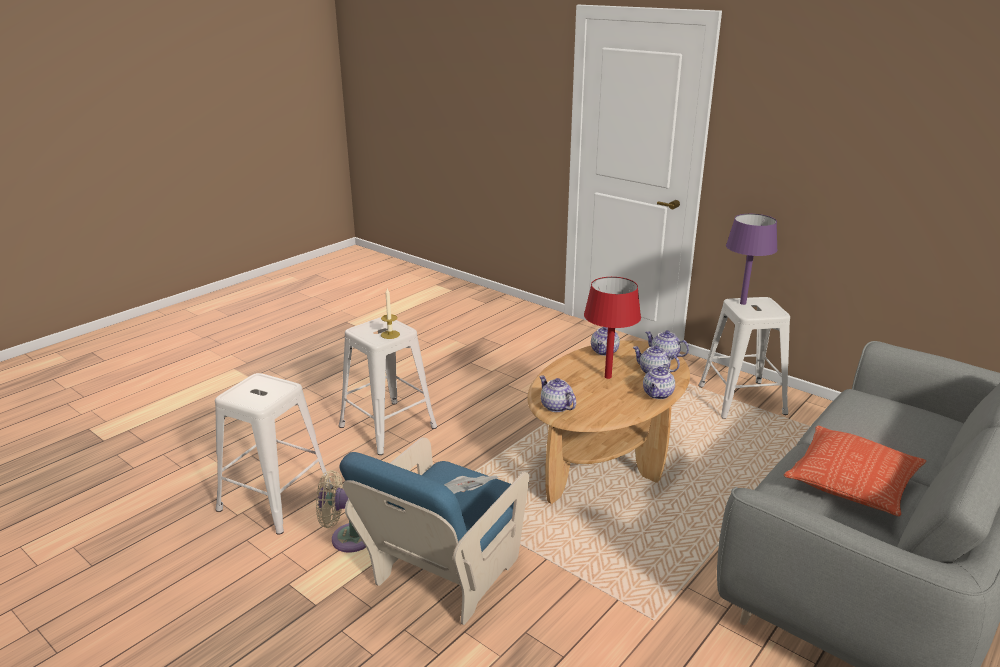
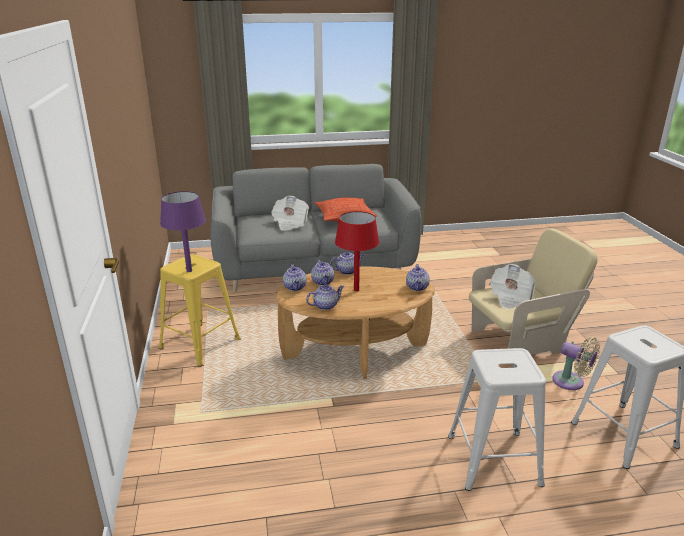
camera: 140 degrees left, 0 degrees up
blue armchair [339,437,529,625] -> beige armchair [469,229,598,355]
candle [381,288,400,339] -> none
white stool [698,297,790,419] -> yellow stool [159,254,241,367]
none -> newspaper [271,196,309,231]

